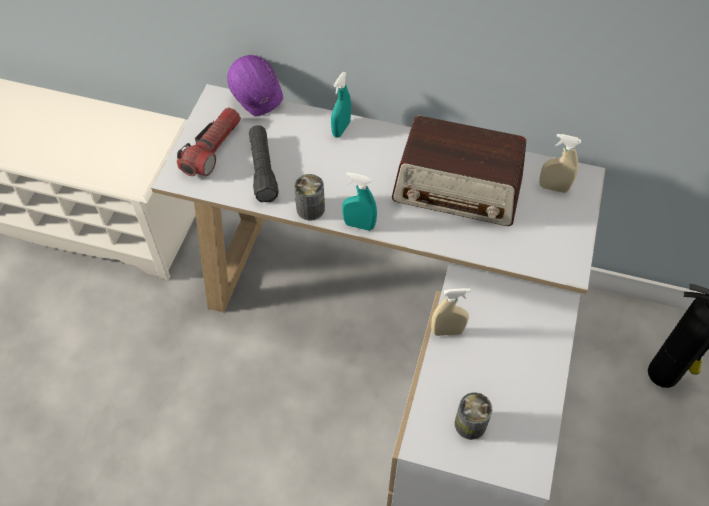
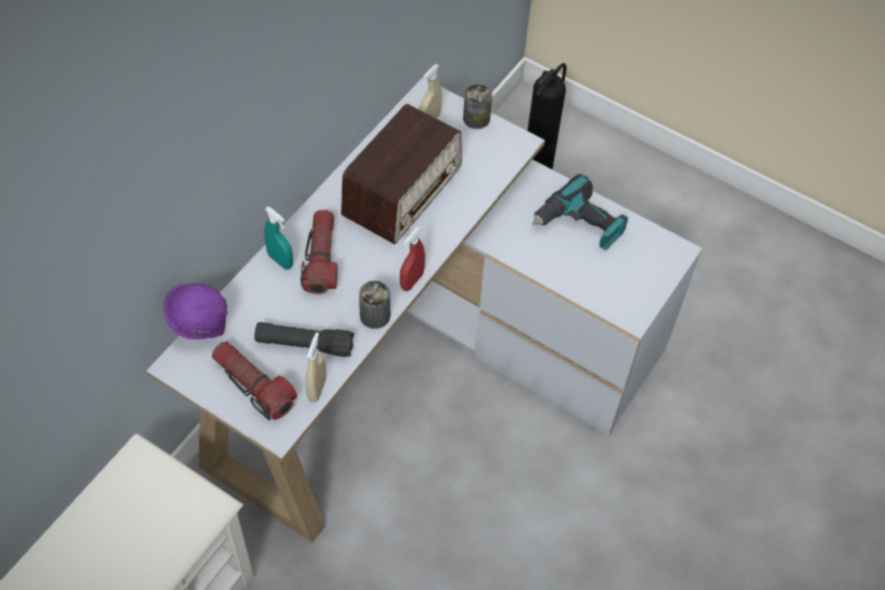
camera: 75 degrees left, 0 degrees up
turquoise spray bottle [342,172,377,231] -> red spray bottle [400,227,425,291]
beige spray bottle [431,288,471,336] -> beige spray bottle moved to [306,332,326,402]
can [455,392,493,440] -> can moved to [463,84,492,129]
none -> flashlight [300,210,337,294]
none -> power drill [532,174,628,251]

